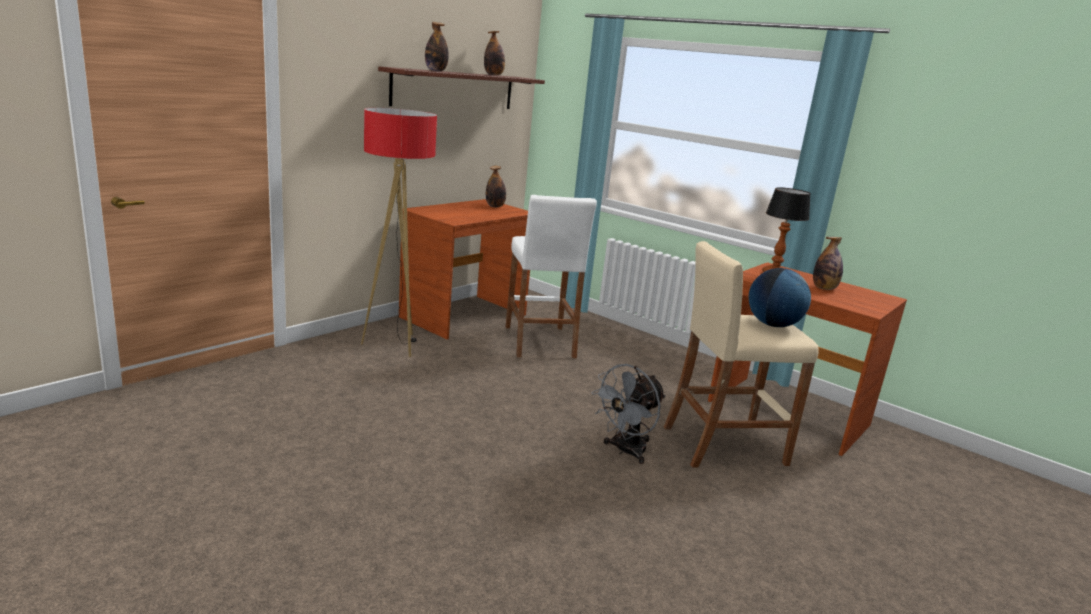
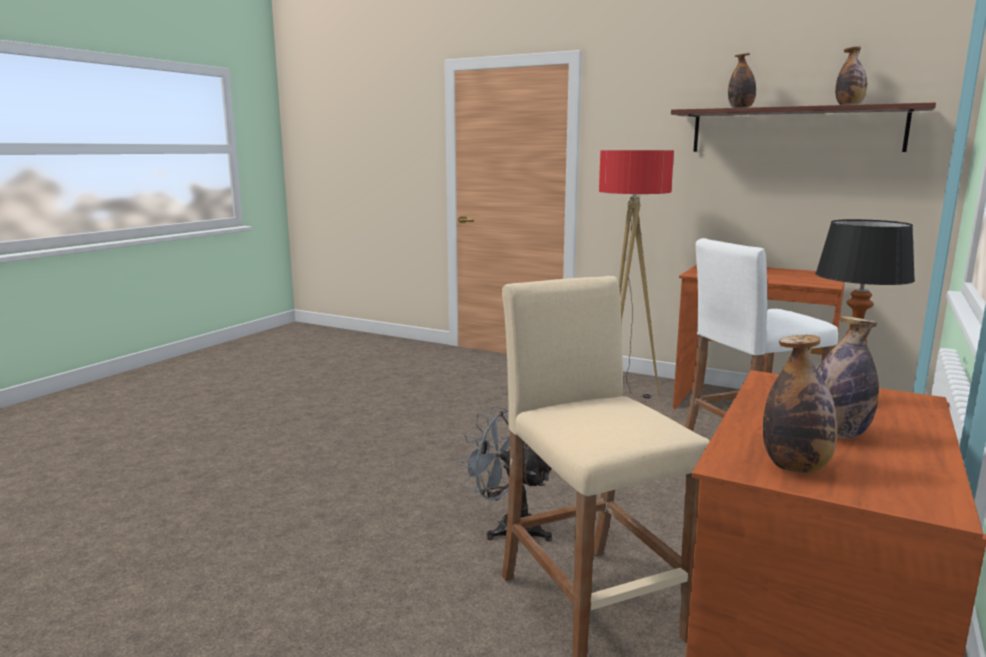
camera: 80 degrees right, 5 degrees down
bottle [486,166,506,207] -> bottle moved to [763,335,838,473]
globe [749,268,811,327] -> none

